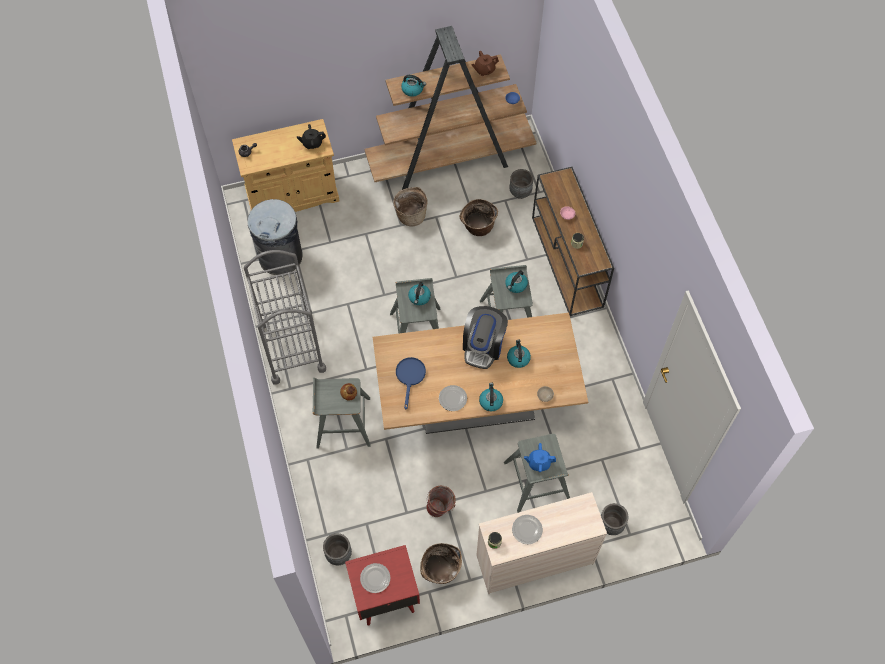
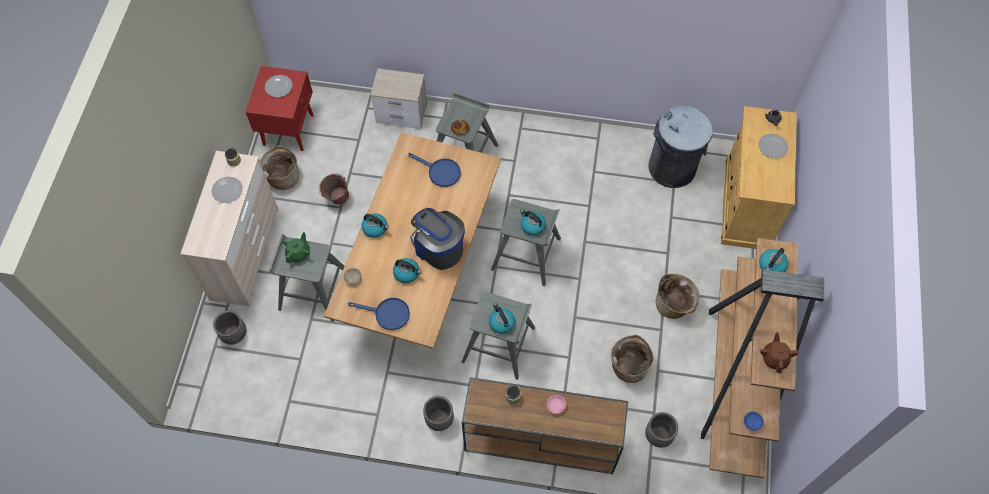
camera: 115 degrees right, 0 degrees up
grey cart [244,250,326,385] -> none
black teapot [297,124,326,149] -> none
grey planter [323,533,352,565] -> grey planter moved to [423,396,454,431]
plate [439,385,467,411] -> plate moved to [758,134,788,159]
blue teapot [524,443,556,472] -> green teapot [282,232,310,263]
none -> blue frying pan [348,298,410,330]
none -> nightstand [370,68,427,129]

